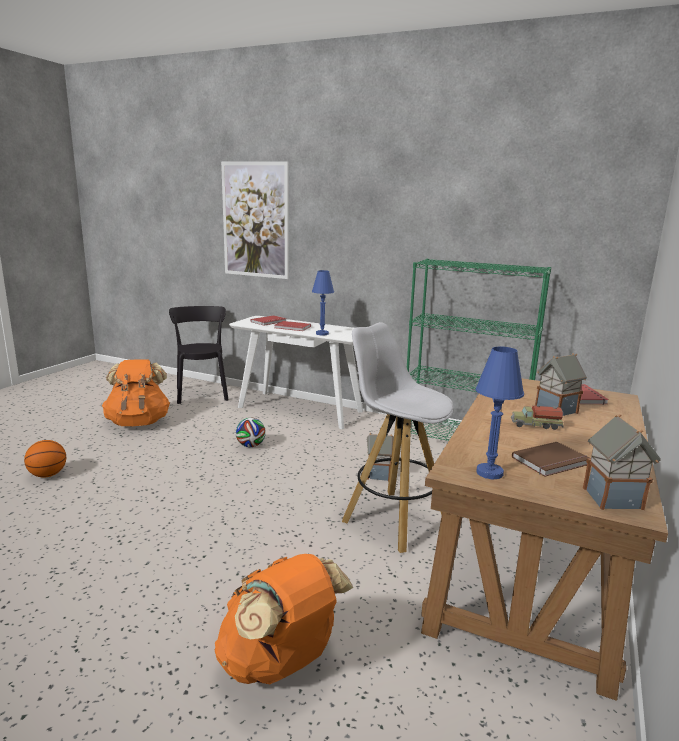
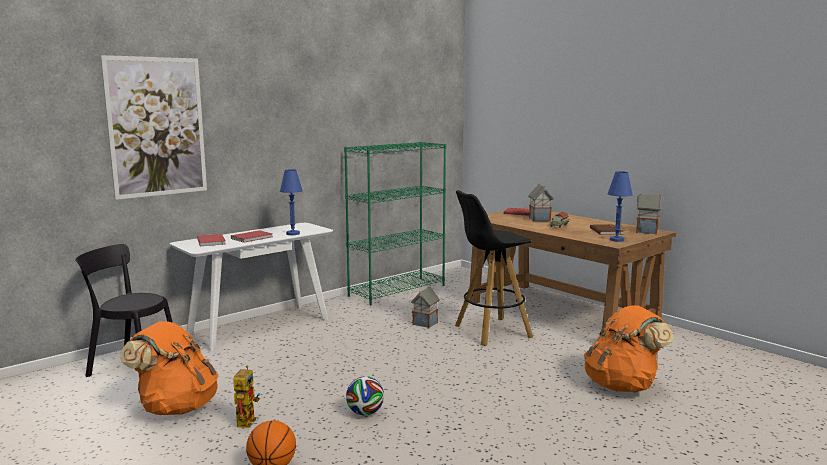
camera: 65 degrees left, 5 degrees down
football [236,418,266,447] -> football moved to [346,376,384,415]
white stool [342,322,454,553] -> black stool [455,190,533,346]
none -> toy robot [233,365,260,428]

